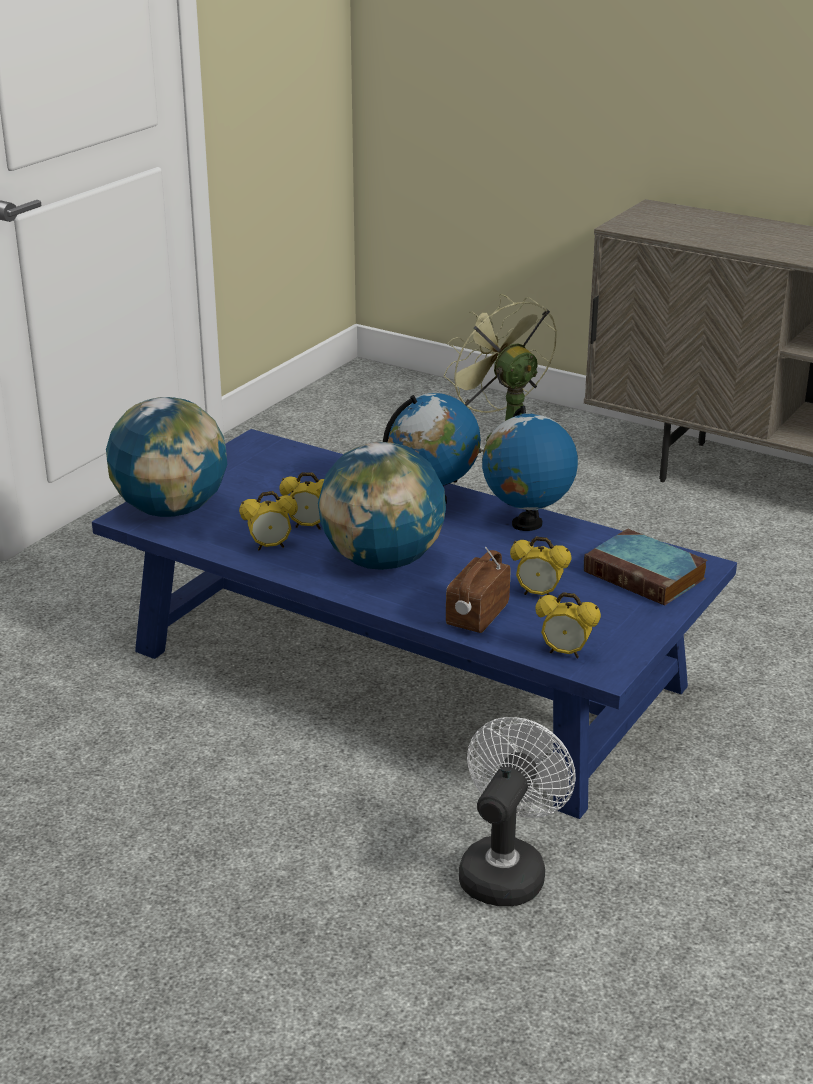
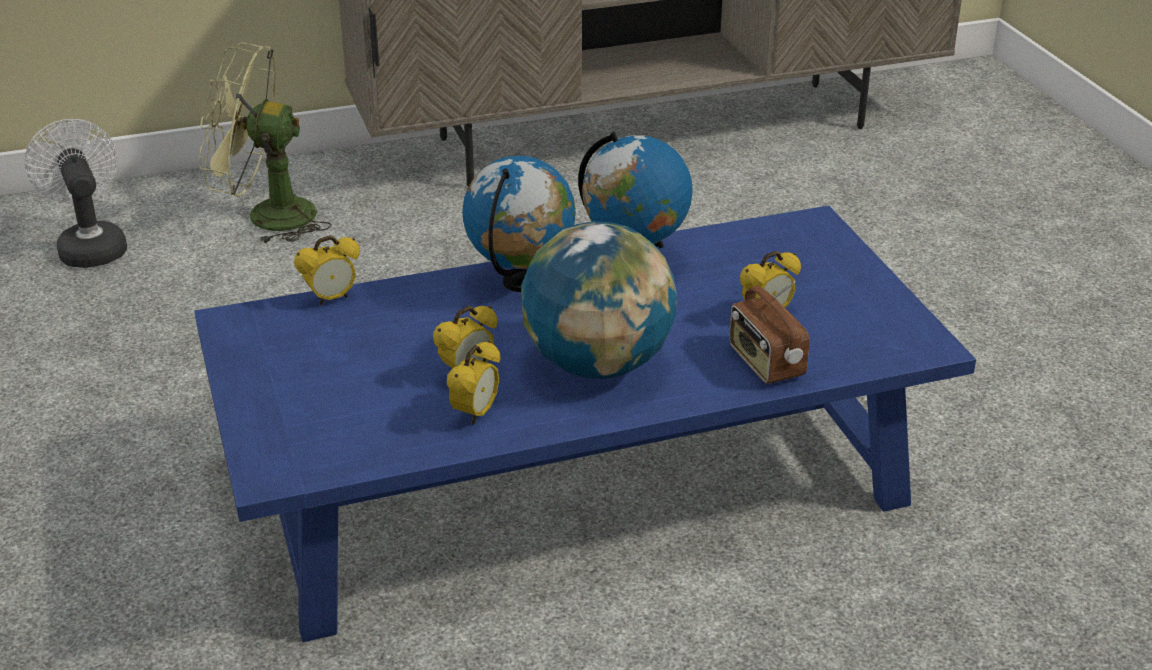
camera: 50 degrees left, 5 degrees up
globe [106,397,227,517] -> none
white fan [459,717,576,906] -> white fan moved to [25,119,127,268]
alarm clock [535,592,601,658] -> alarm clock moved to [294,235,360,305]
book [584,529,708,606] -> none

